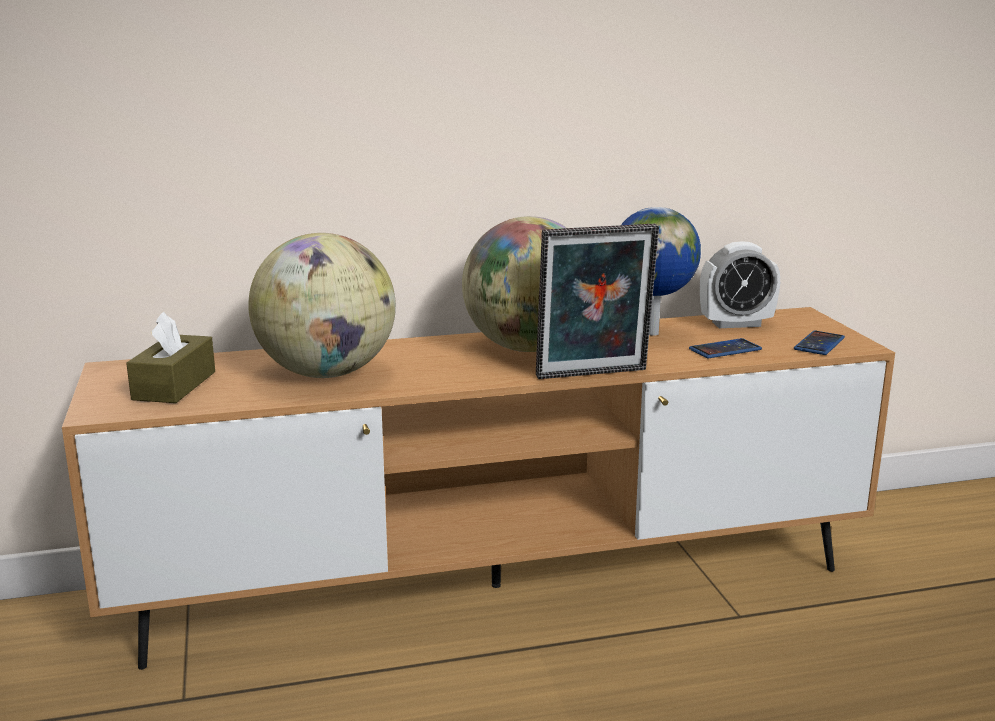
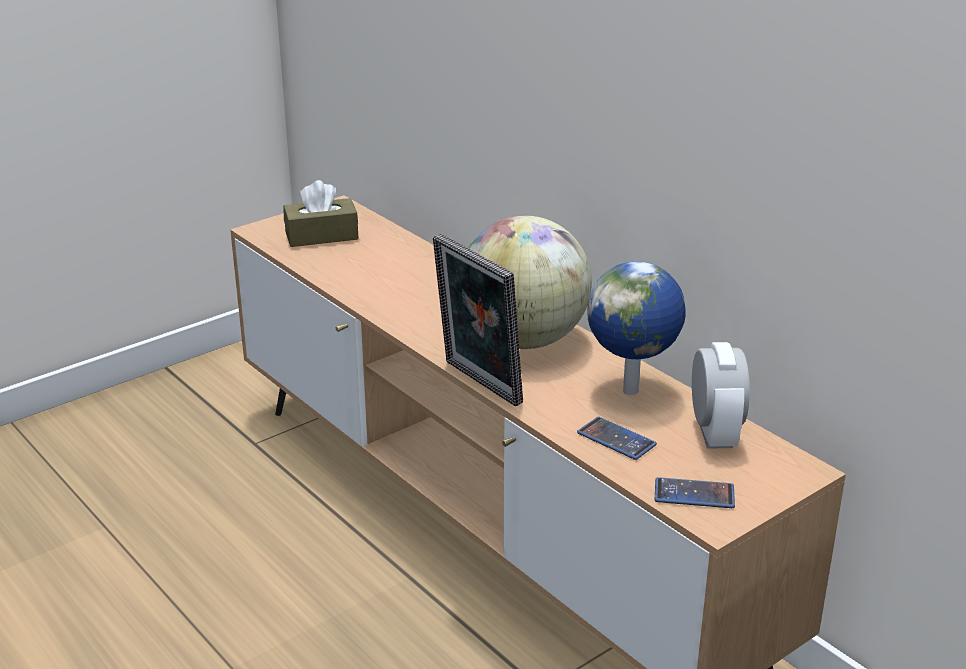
camera: 65 degrees right, 10 degrees up
globe [248,233,396,378] -> none
alarm clock [700,242,780,328] -> alarm clock turned 150 degrees counterclockwise [692,342,750,449]

